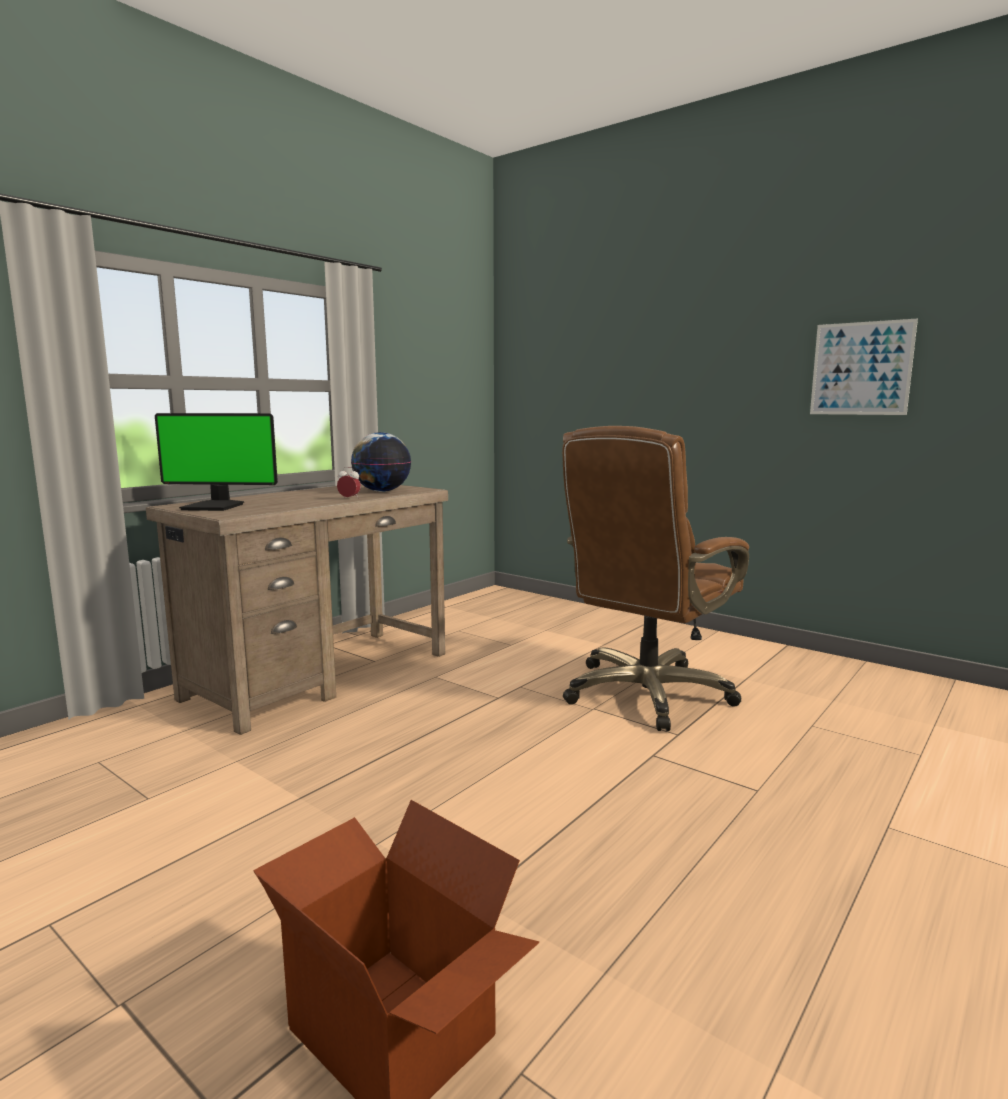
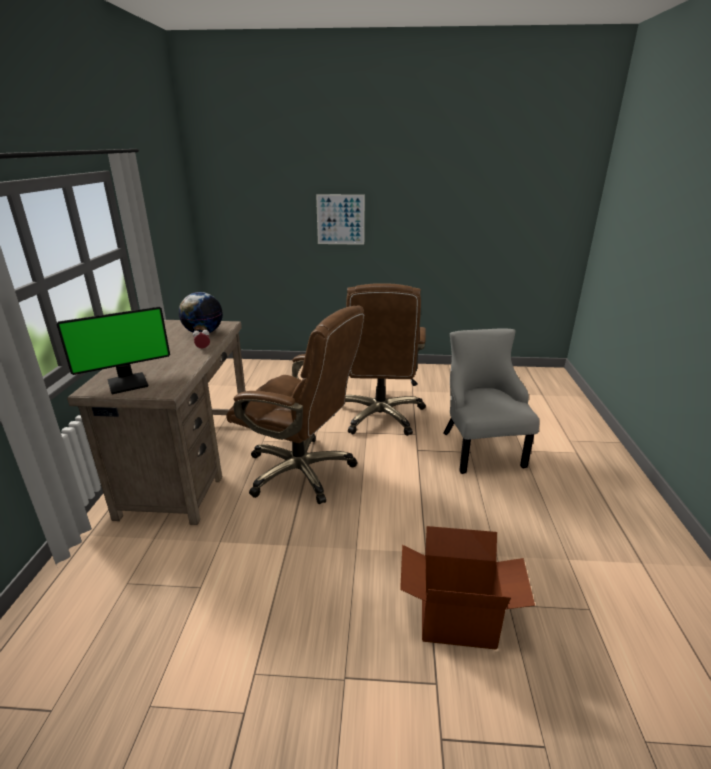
camera: 35 degrees left, 15 degrees up
picture [810,318,918,415] -> picture moved to [316,194,365,245]
none -> brown office chair [226,305,365,504]
none -> grey chair [443,329,540,474]

